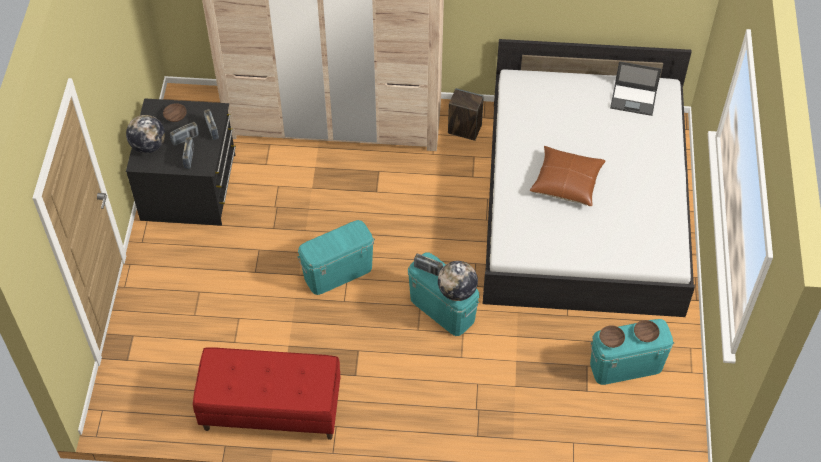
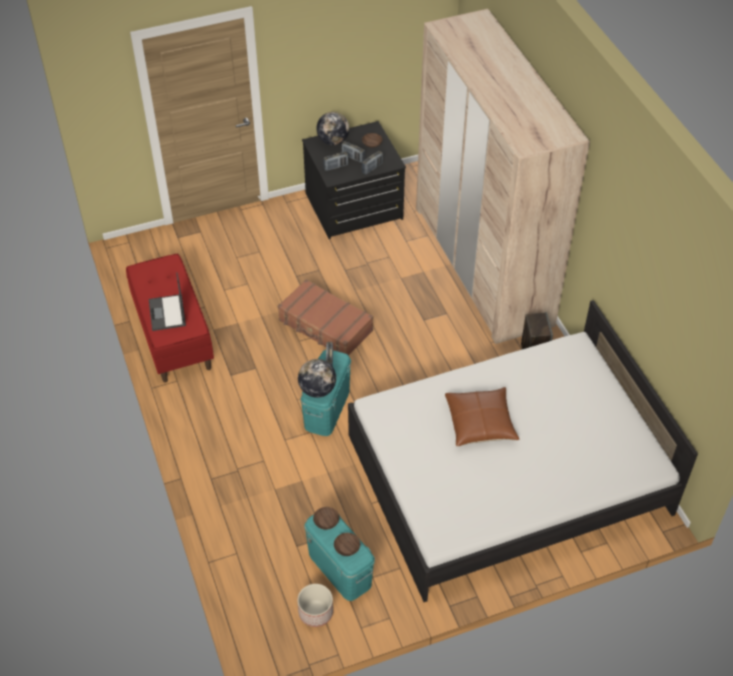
camera: 65 degrees right, 5 degrees down
turquoise storage box [297,220,375,295] -> brown suitcase [278,279,373,356]
laptop [610,61,662,116] -> laptop moved to [149,272,186,331]
none -> planter [297,584,333,627]

